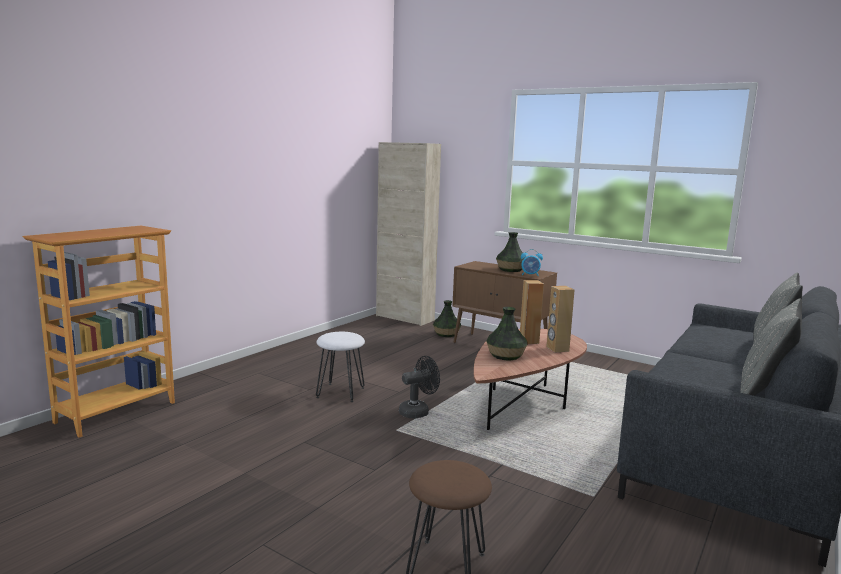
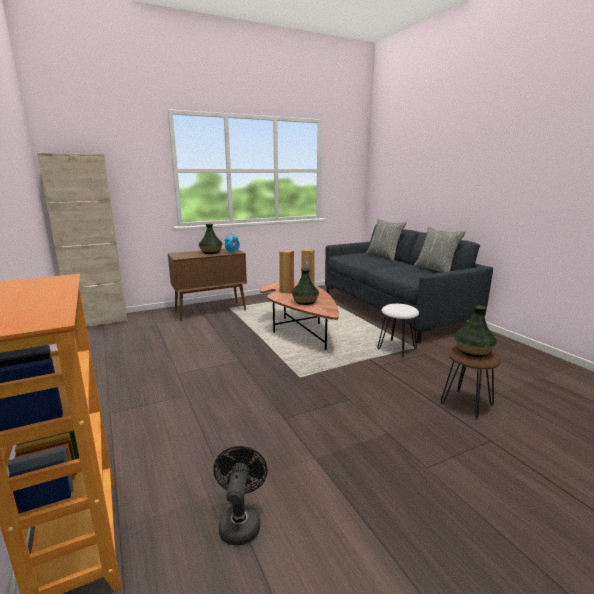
camera: 60 degrees left, 5 degrees up
white stool [316,332,365,402] -> white stool moved to [377,304,419,358]
black fan [399,356,440,418] -> black fan moved to [214,446,267,545]
vase [433,300,461,337] -> vase moved to [454,305,497,357]

